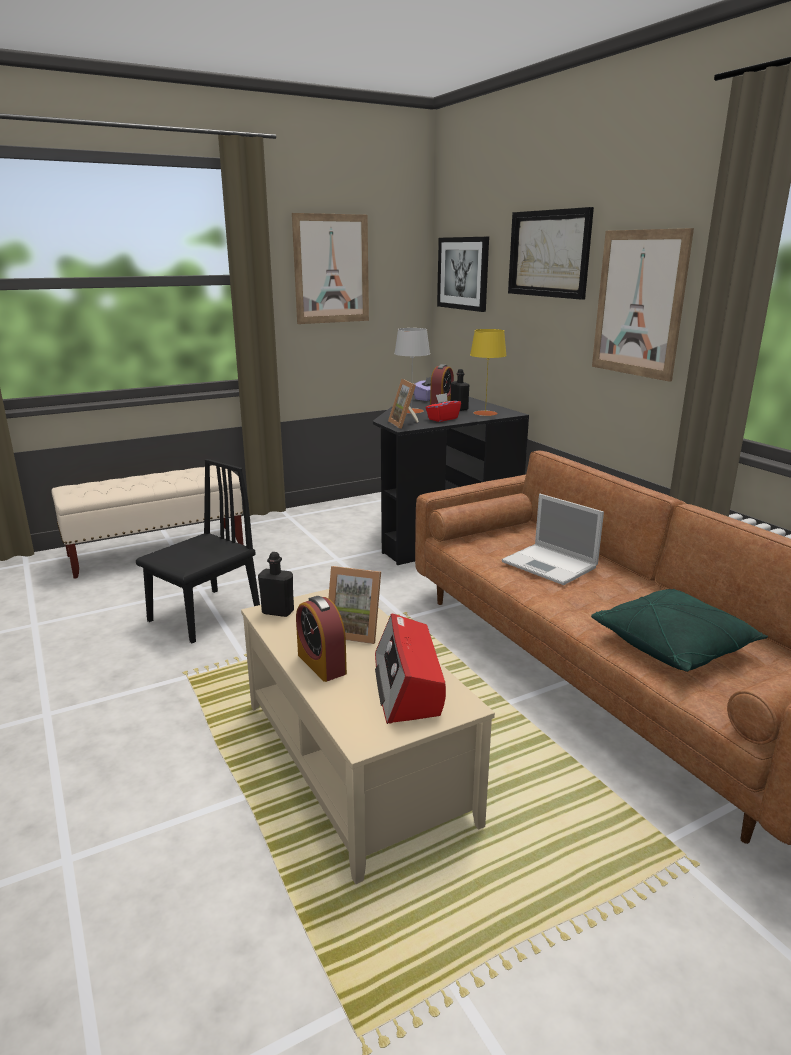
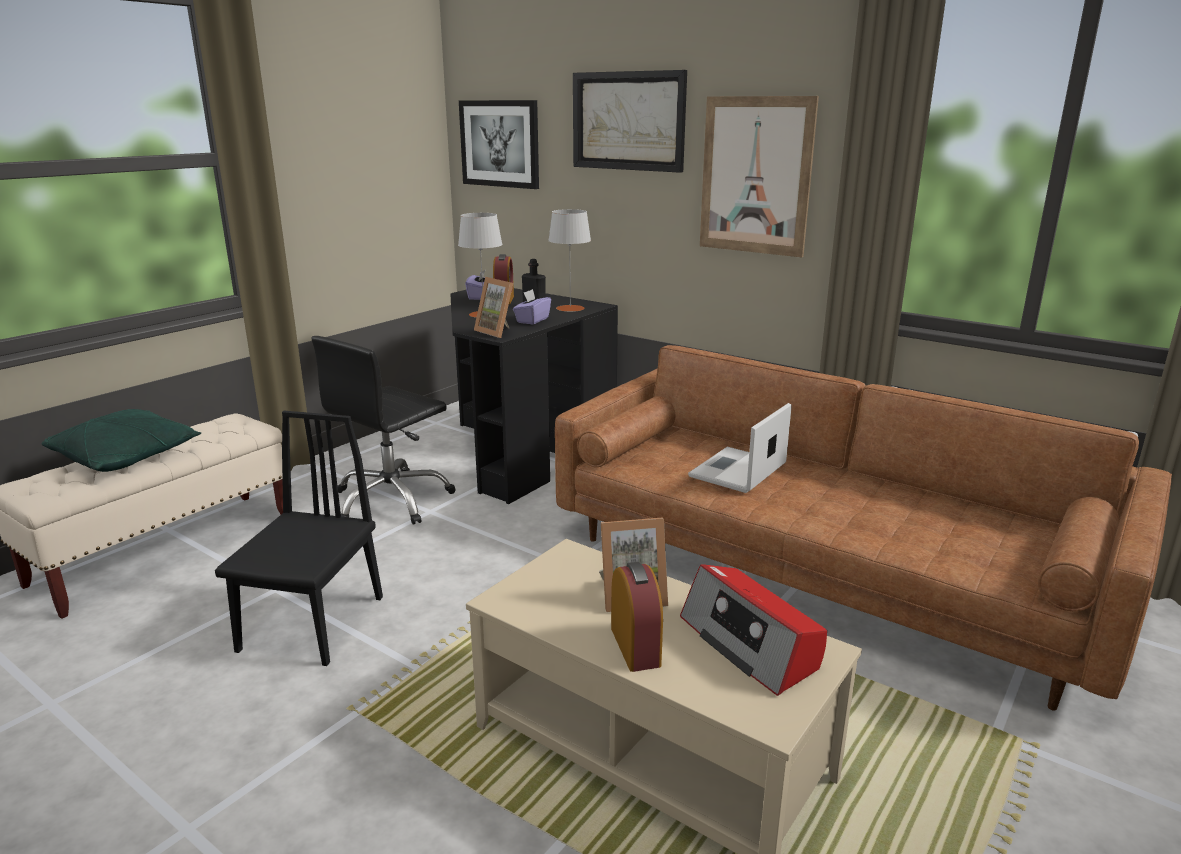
camera: 25 degrees left, 0 degrees up
black bottle [258,552,294,617] -> none
picture [292,213,369,324] -> none
alarm clock [296,596,347,682] -> alarm clock turned 135 degrees counterclockwise [611,562,663,672]
red tissue box [425,393,461,422] -> purple tissue box [513,289,551,325]
yellow table lamp [470,329,507,416] -> grey table lamp [548,209,591,312]
laptop [502,494,604,585] -> laptop turned 105 degrees clockwise [688,403,792,493]
green pillow [591,589,768,672] -> green pillow moved to [41,409,201,472]
none -> black office chair [312,336,456,525]

